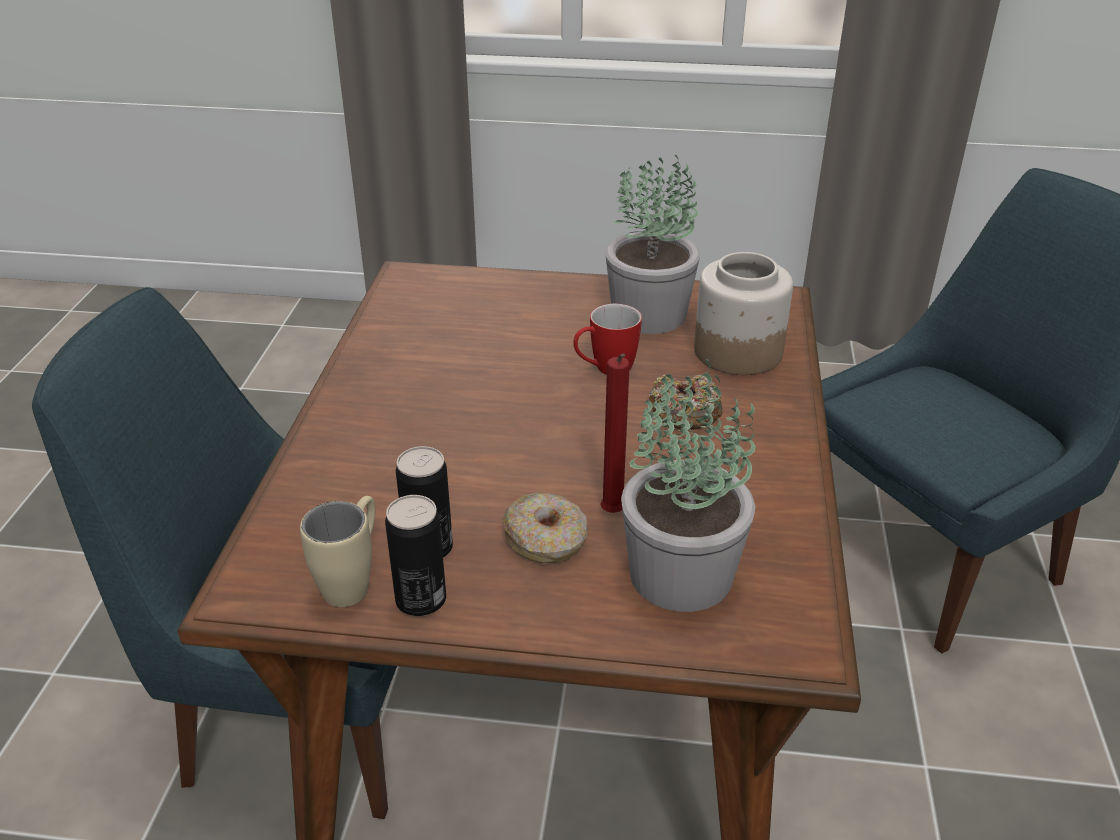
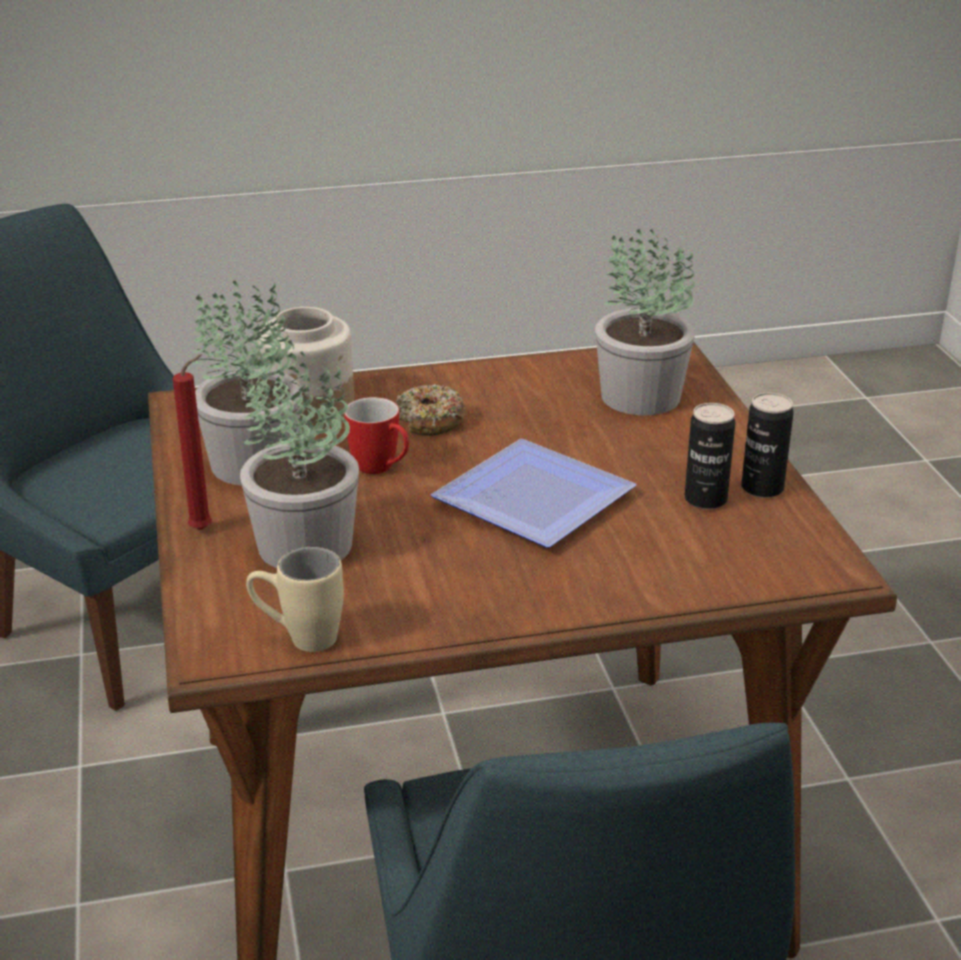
camera: 110 degrees left, 5 degrees down
beige mug [300,496,375,607] -> beige mug moved to [246,547,344,652]
donut [503,493,588,563] -> none
red candle [600,354,630,513] -> red candle moved to [173,354,212,530]
none -> potted plant [240,340,359,568]
none -> plate [431,439,636,548]

